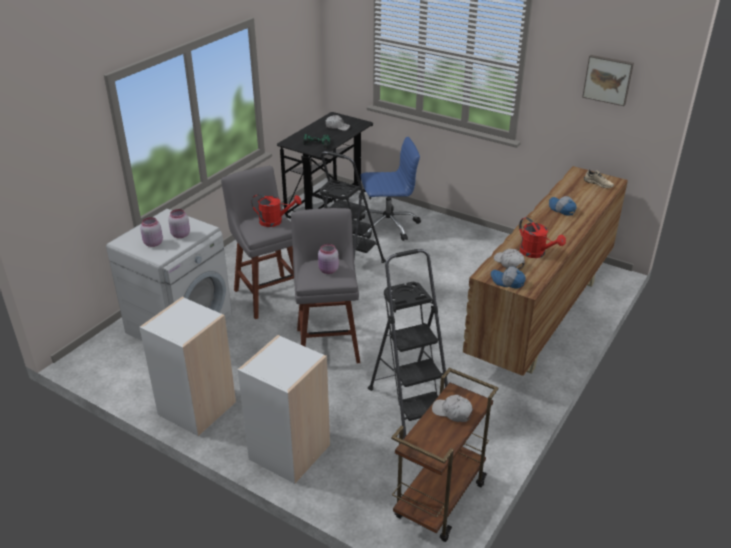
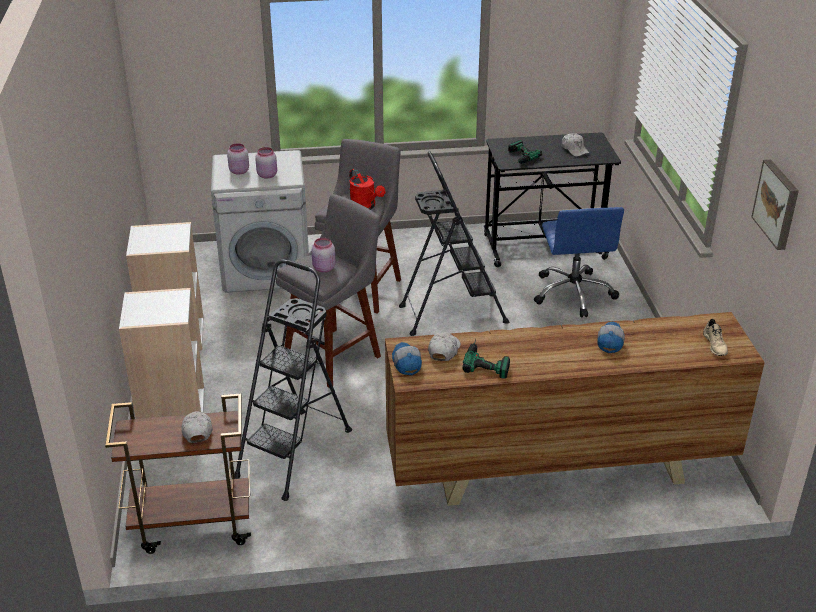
camera: 50 degrees right, 0 degrees up
blue office chair [359,137,421,241] -> blue office chair turned 45 degrees clockwise [534,207,624,318]
red watering can [519,217,566,258] -> power drill [462,339,510,379]

